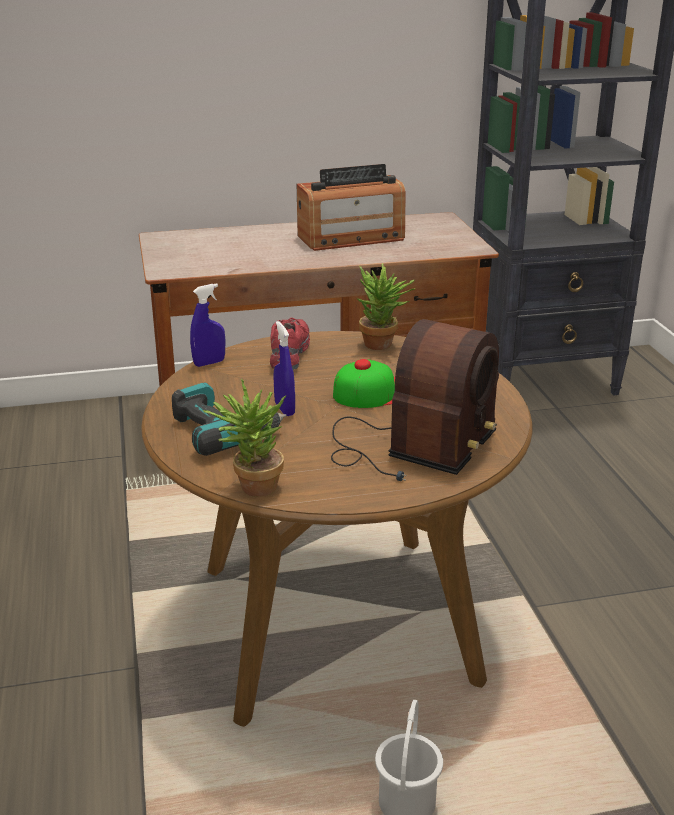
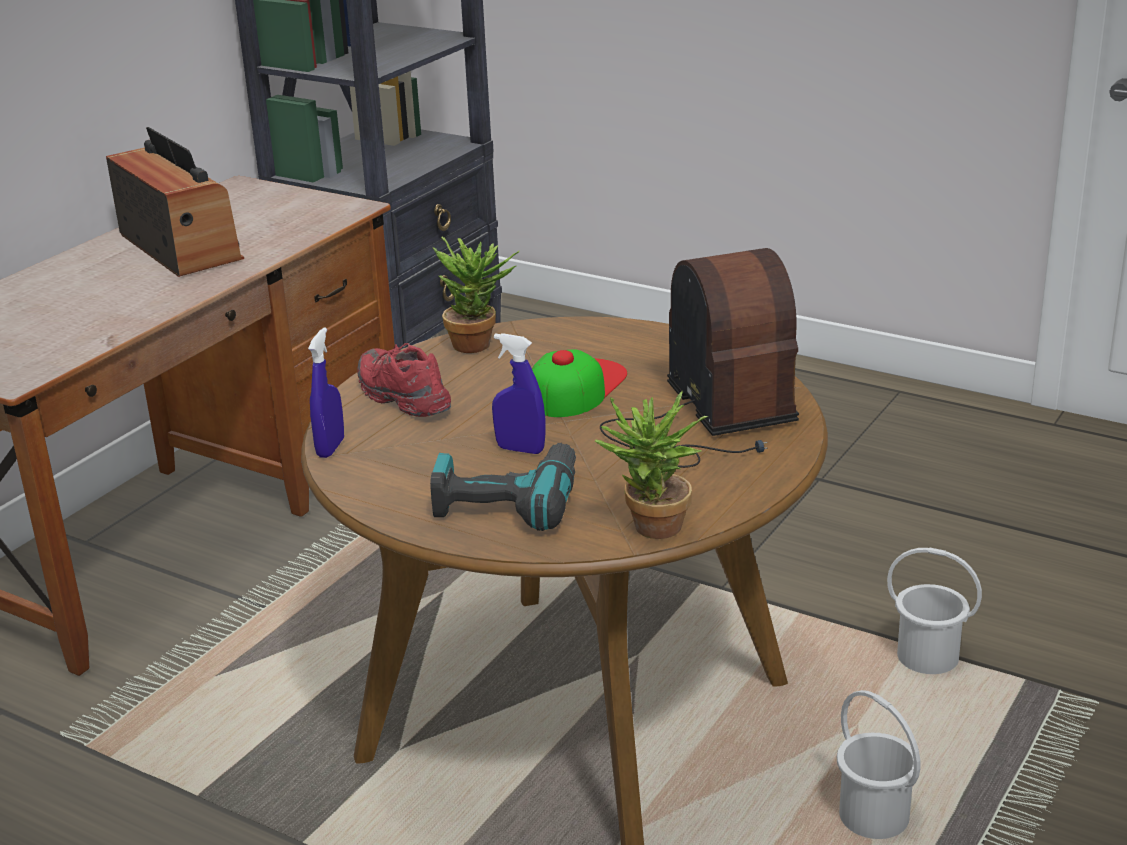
camera: 45 degrees left, 0 degrees up
radio [297,164,405,251] -> radio turned 60 degrees counterclockwise [106,127,244,277]
none -> white bucket [887,547,982,674]

